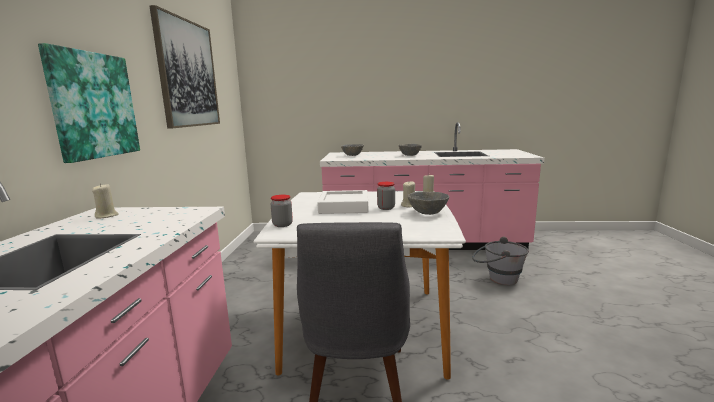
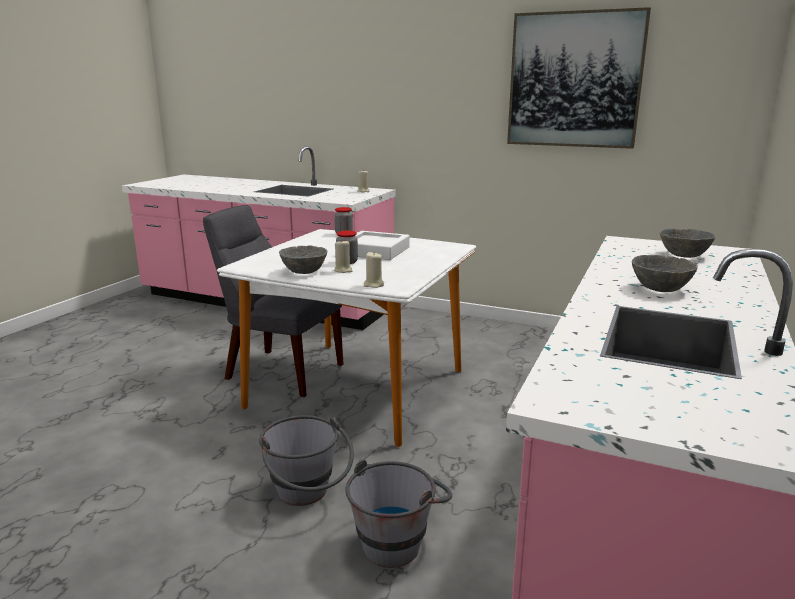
camera: 110 degrees right, 5 degrees up
picture [38,43,140,163] -> none
none -> grey bucket [259,415,354,506]

